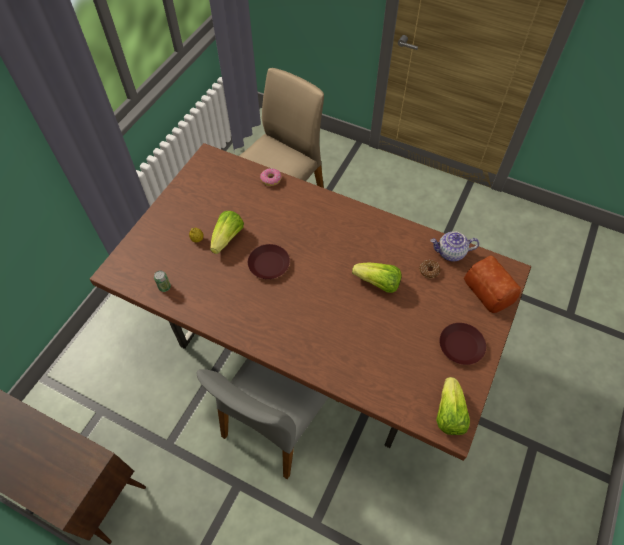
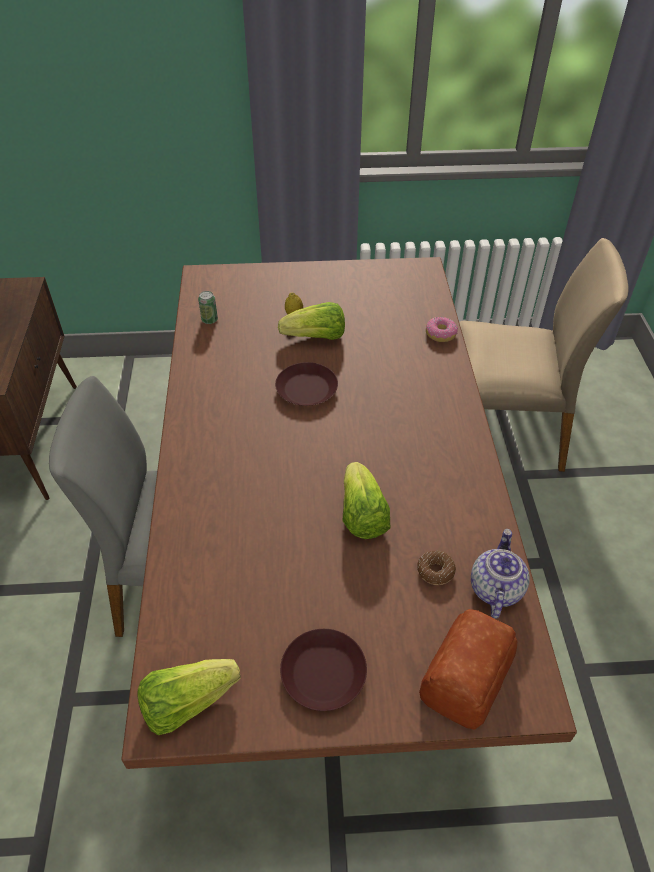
camera: 60 degrees right, 10 degrees down
teapot [430,231,479,262] -> teapot turned 45 degrees clockwise [471,529,530,619]

